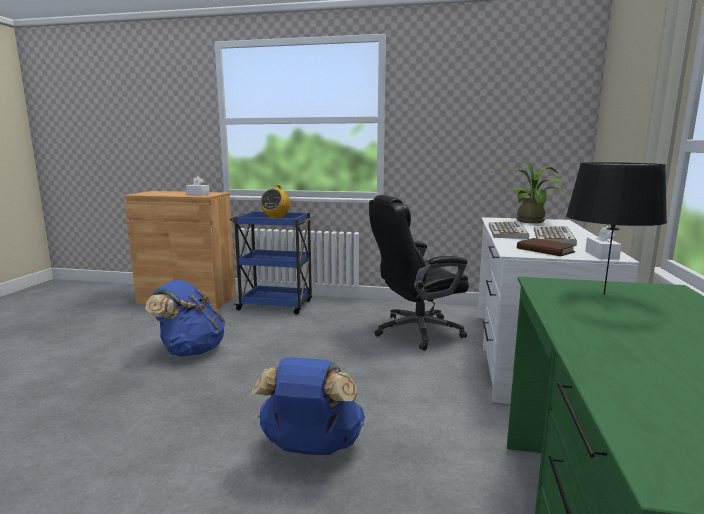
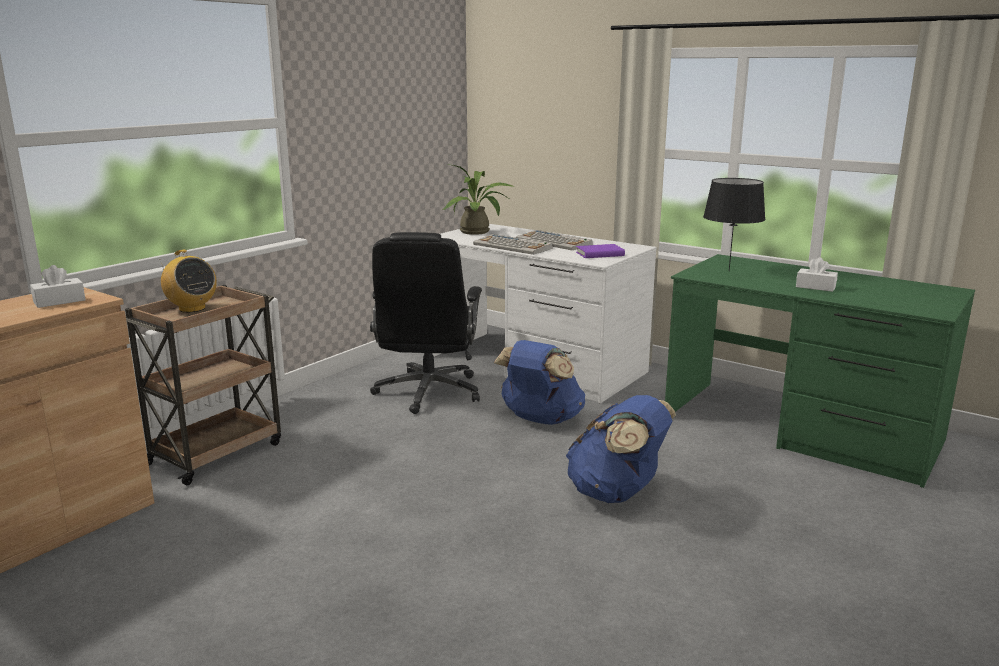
camera: 65 degrees left, 5 degrees up
blue backpack [145,280,225,357] -> blue backpack moved to [494,340,585,425]
blue cart [229,211,315,315] -> brown cart [125,285,281,485]
brown book [517,238,576,256] -> purple book [576,244,625,258]
white tissue box [585,226,622,260] -> white tissue box moved to [796,257,838,292]

